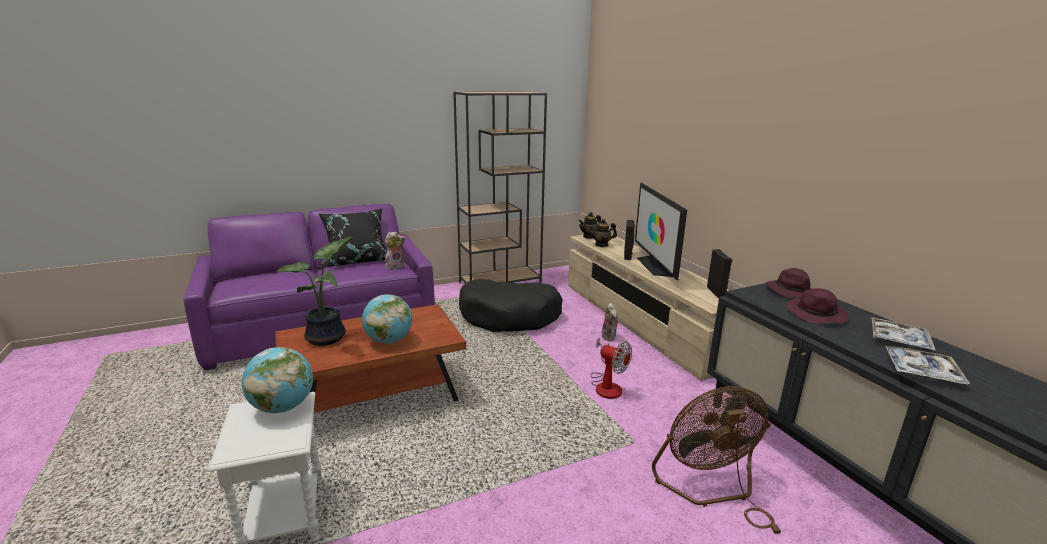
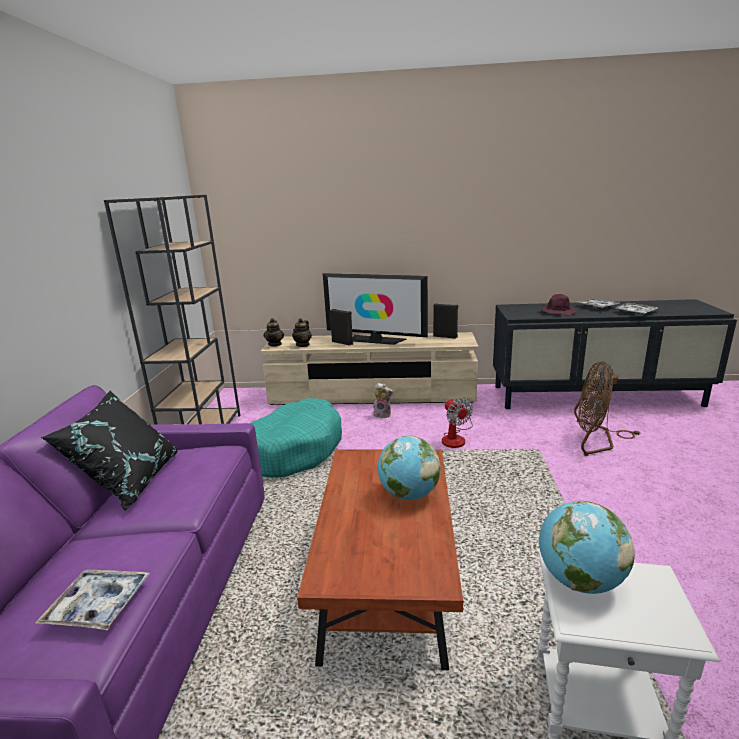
camera: 60 degrees left, 0 degrees up
potted plant [276,237,353,346] -> none
plush toy [385,232,406,270] -> none
black dog bed [459,279,563,332] -> turquoise dog bed [250,398,342,478]
fan [591,338,632,399] -> fan turned 90 degrees clockwise [442,397,473,448]
purple hat [765,268,811,298] -> none
none -> tray [35,569,150,630]

